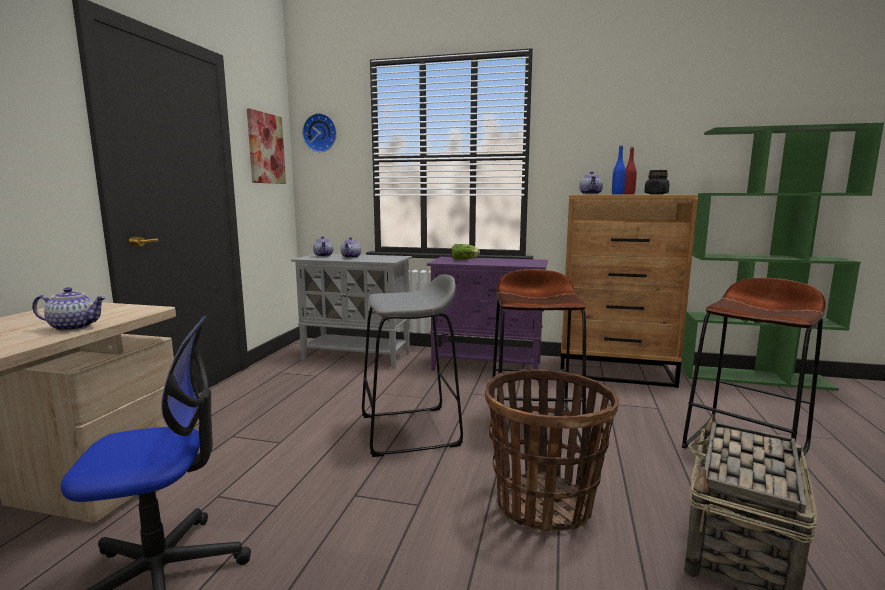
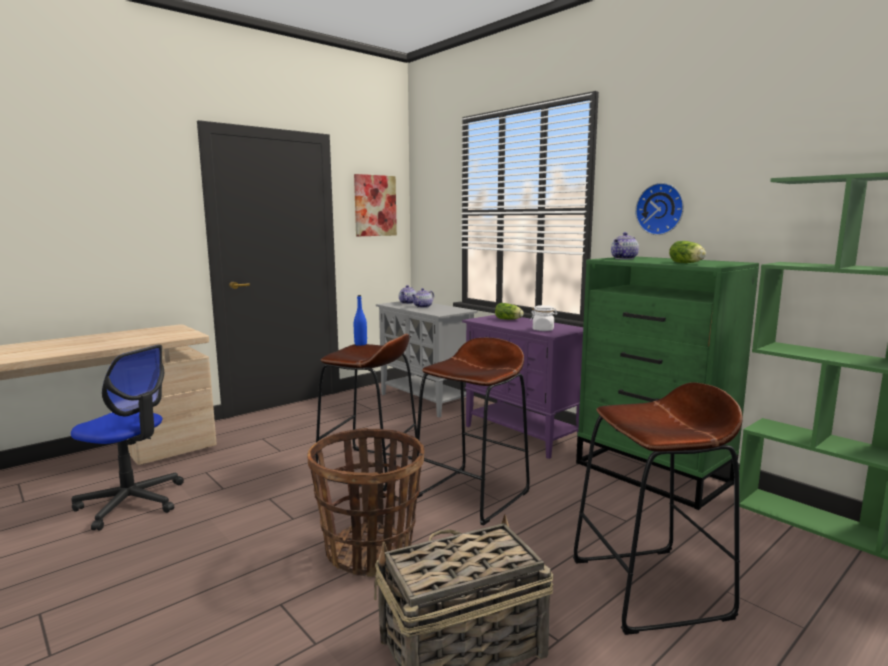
camera: 35 degrees right, 0 degrees up
teapot [32,287,106,331] -> none
wall clock [302,113,337,152] -> wall clock moved to [635,183,684,235]
grey stool [362,274,463,457] -> brown stool [315,334,419,491]
brown dresser [560,195,698,388] -> green dresser [576,256,759,510]
blue bottle [612,146,626,194] -> blue bottle moved to [354,295,367,346]
red bottle [624,147,637,195] -> none
black jar [644,170,669,194] -> lettuce [669,241,706,263]
none -> white jar [530,305,558,331]

